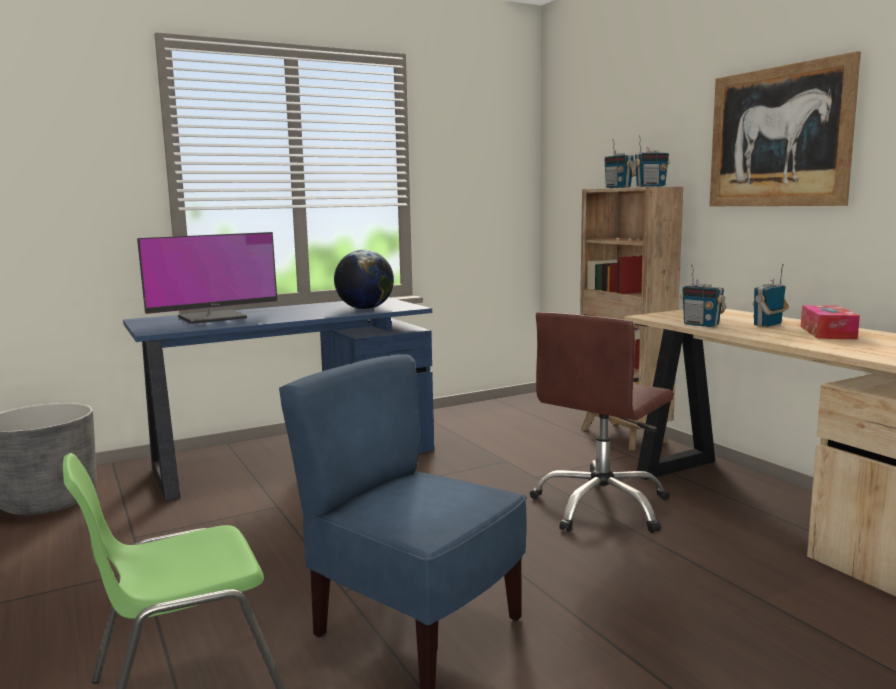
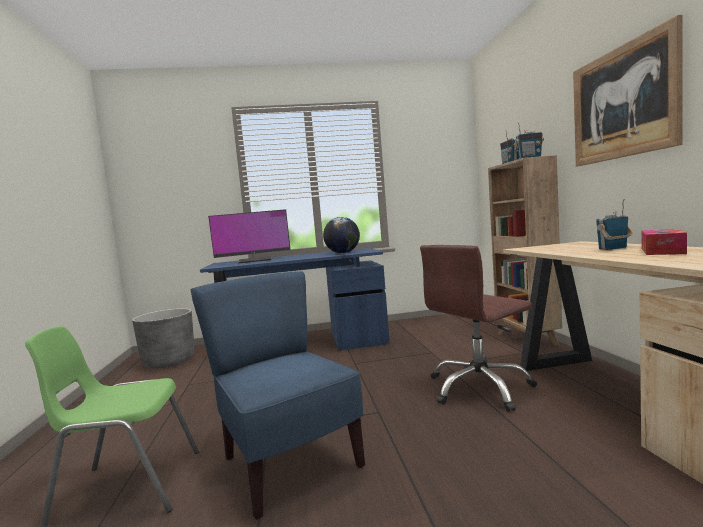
camera: 20 degrees right, 5 degrees down
radio [681,265,726,327] -> none

